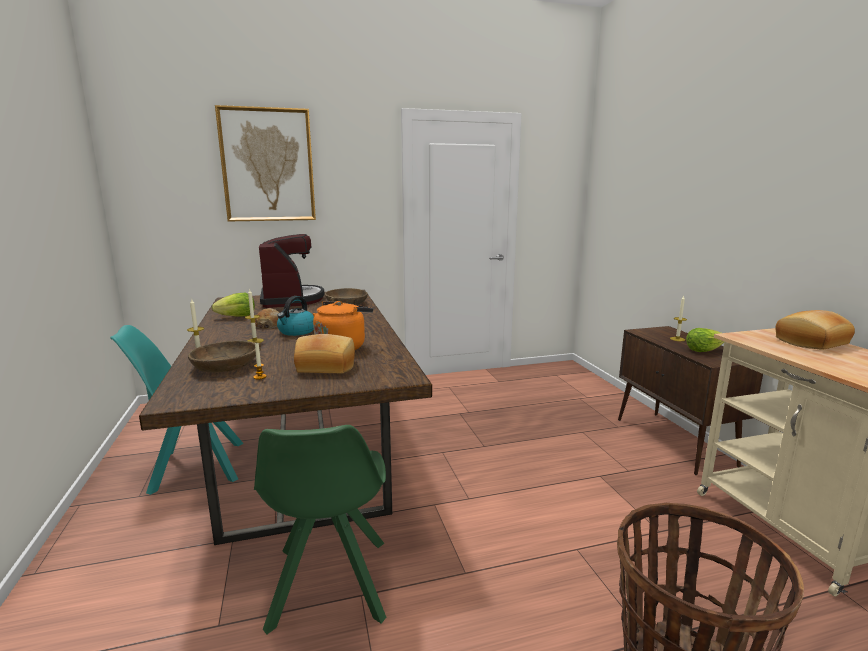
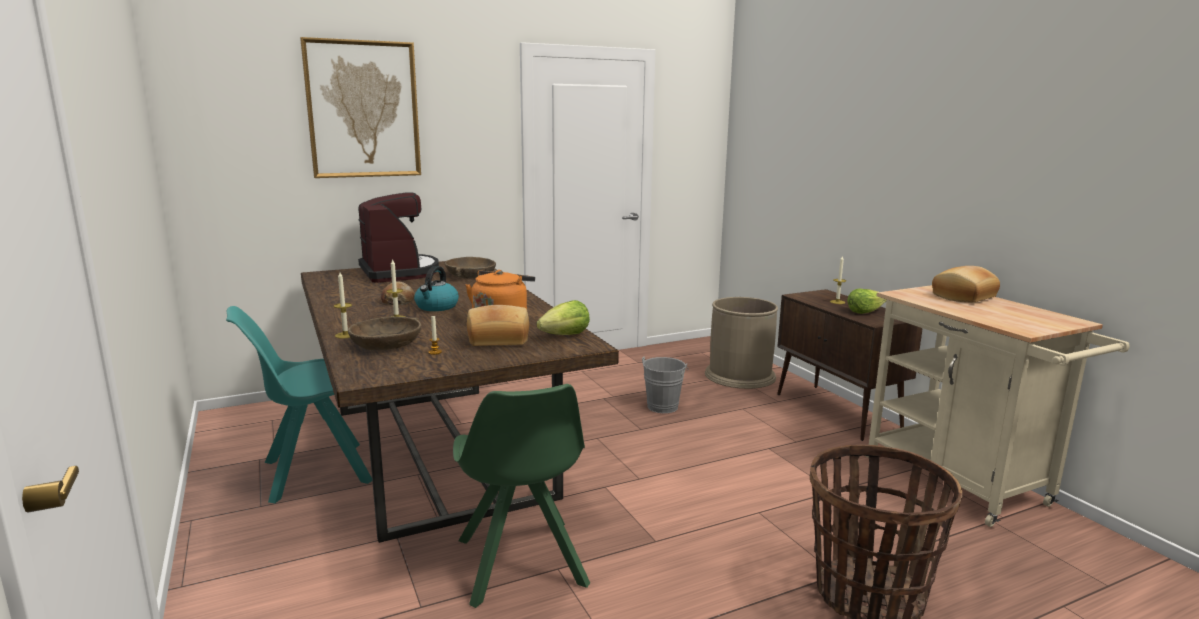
camera: 10 degrees left, 0 degrees up
lettuce [212,293,255,316] -> lettuce moved to [537,300,590,335]
none -> grey bucket [642,356,689,413]
none -> brown trash can [705,297,778,389]

